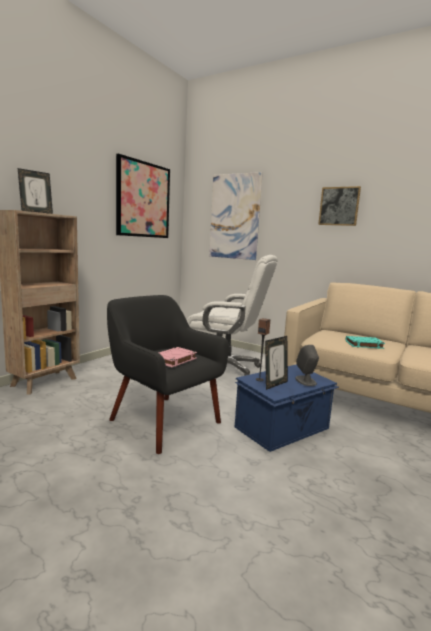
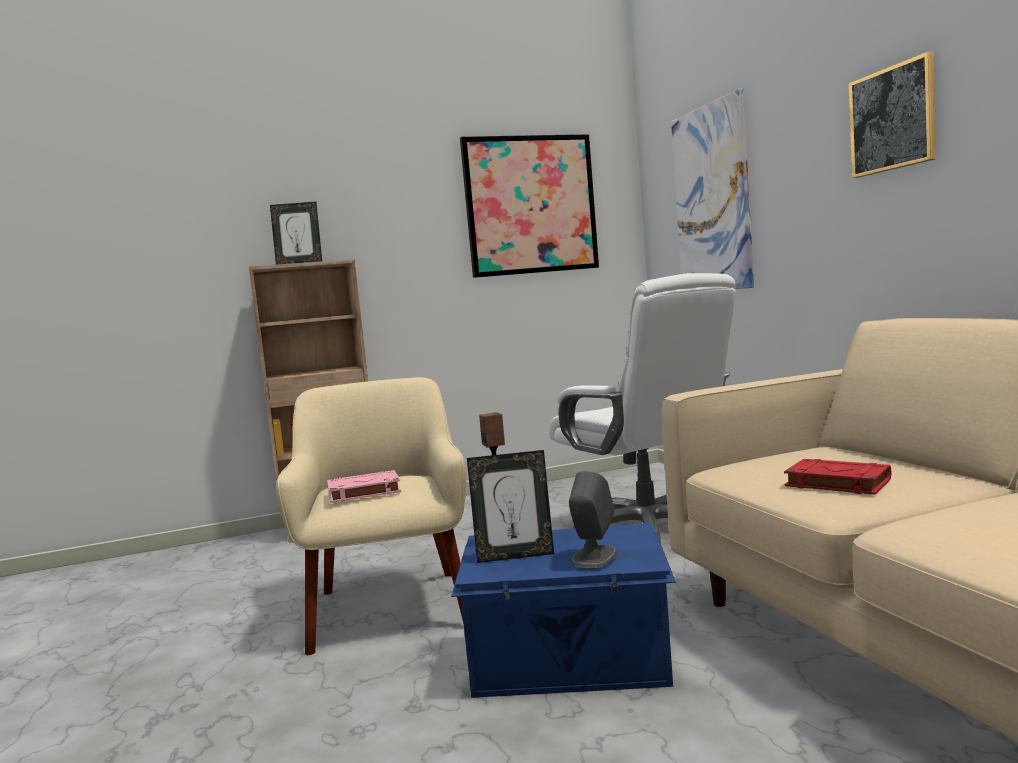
camera: 40 degrees right, 5 degrees down
black armchair [107,295,229,454] -> beige armchair [276,377,467,655]
turquoise book [346,336,385,349] -> red book [784,459,891,495]

